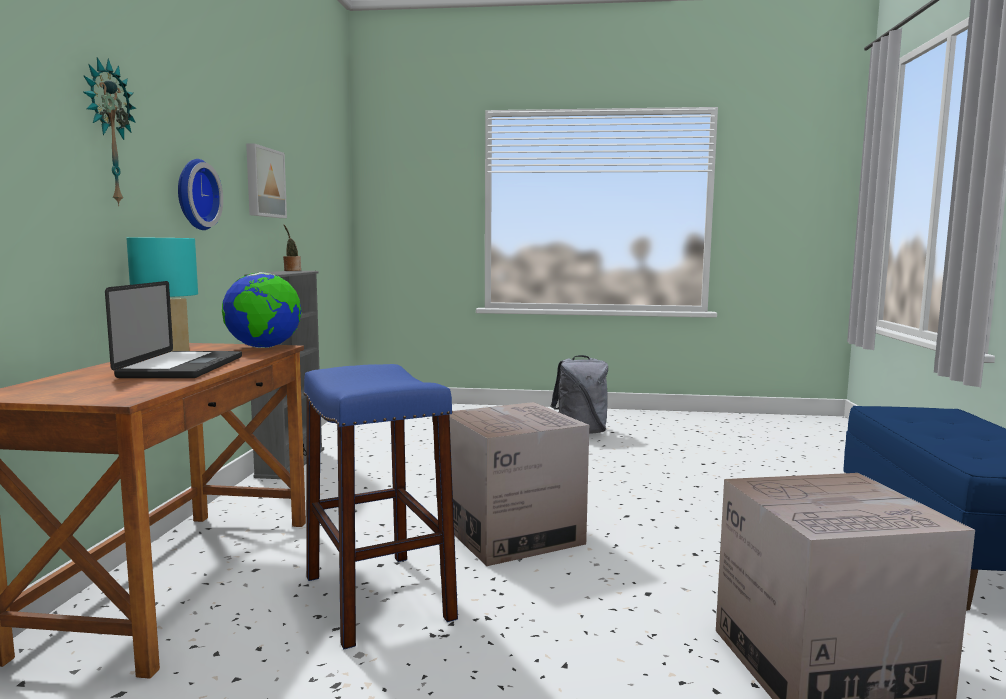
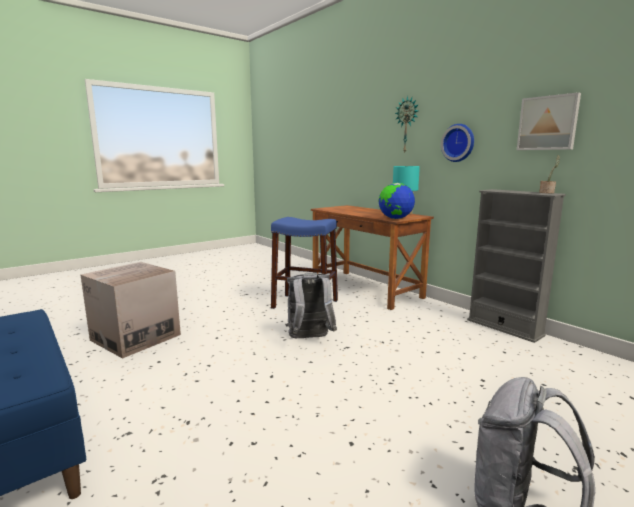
camera: 135 degrees right, 5 degrees up
laptop [105,281,242,378] -> none
cardboard box [449,402,589,566] -> grey backpack [285,272,337,338]

